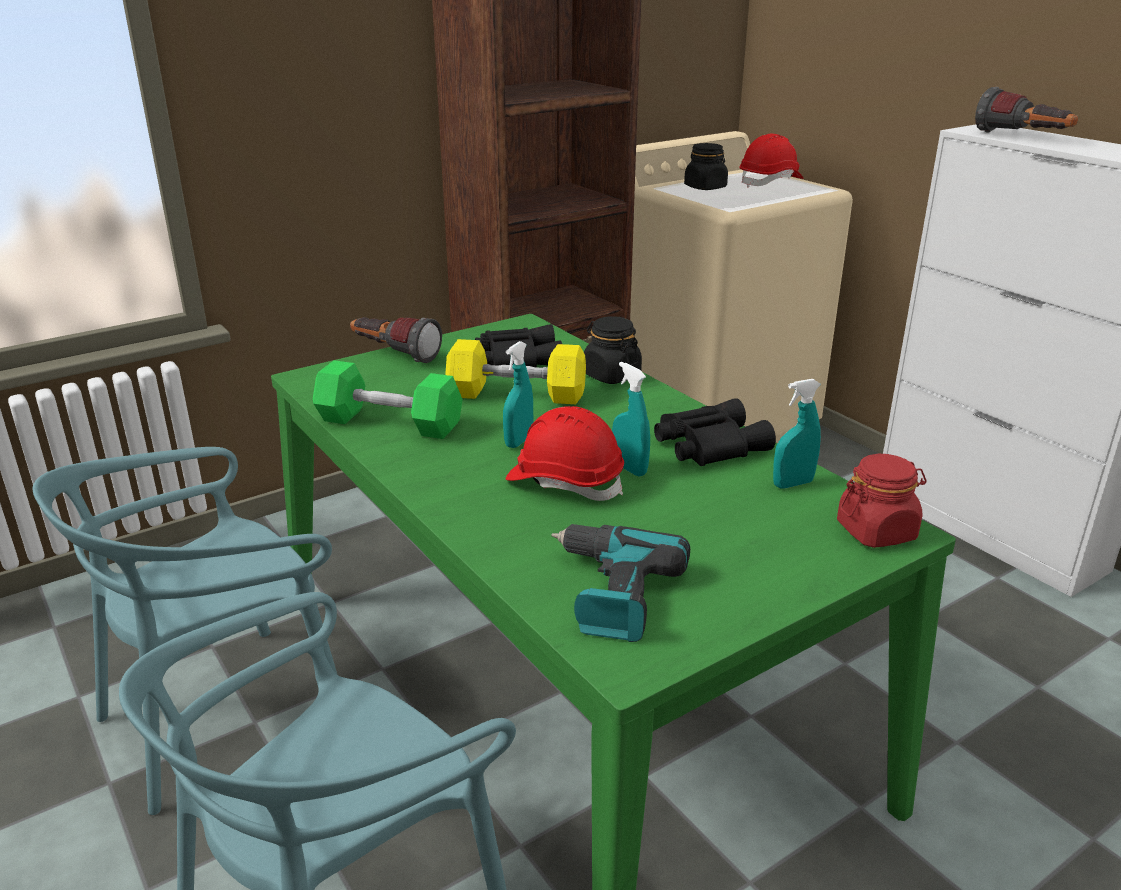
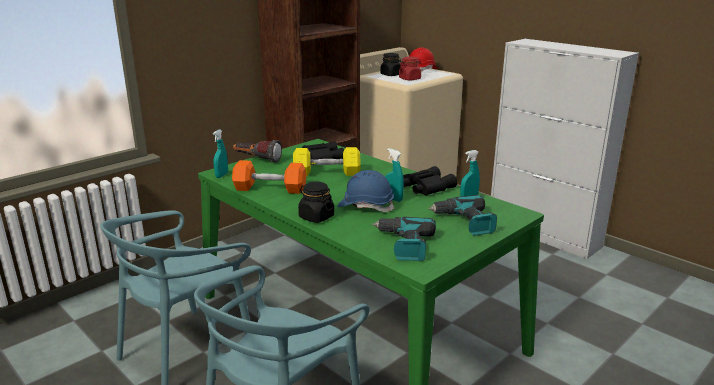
camera: 10 degrees left, 5 degrees down
green dumbbell [313,360,463,439] -> orange dumbbell [232,160,306,194]
turquoise spray bottle [503,341,533,448] -> turquoise spray bottle moved to [213,129,228,178]
red hard hat [506,406,624,501] -> blue hard hat [338,170,394,212]
black jar [584,316,642,384] -> black jar moved to [298,182,334,223]
red jar [837,454,927,548] -> red jar moved to [399,57,422,80]
flashlight [975,87,1078,132] -> none
none -> power drill [428,195,497,236]

